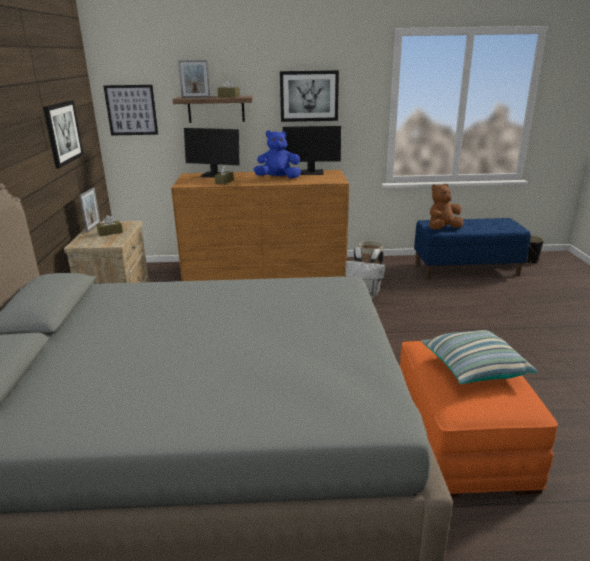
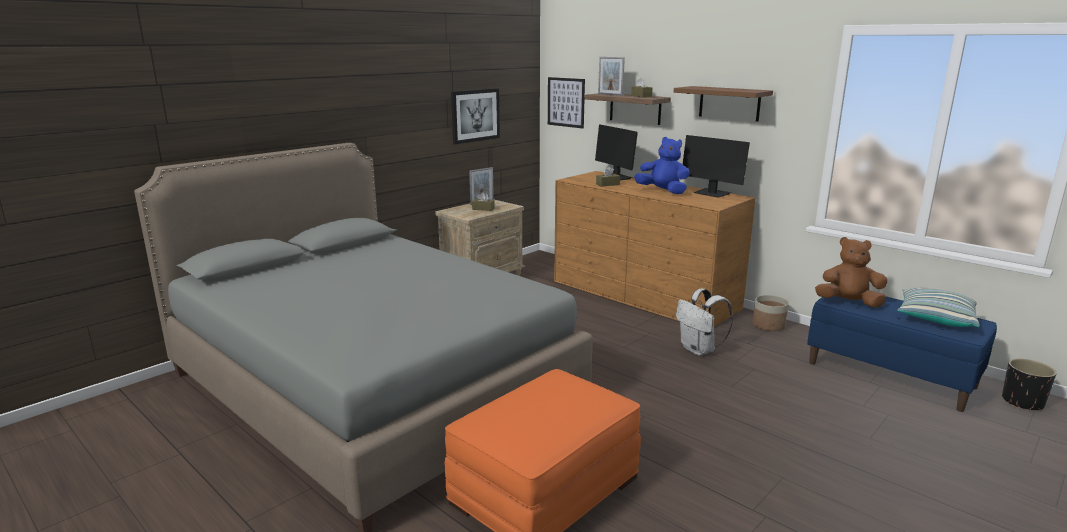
camera: 45 degrees right, 5 degrees down
picture [280,70,339,122] -> brown shelf [674,86,773,122]
pillow [421,330,538,384] -> pillow moved to [897,288,980,327]

